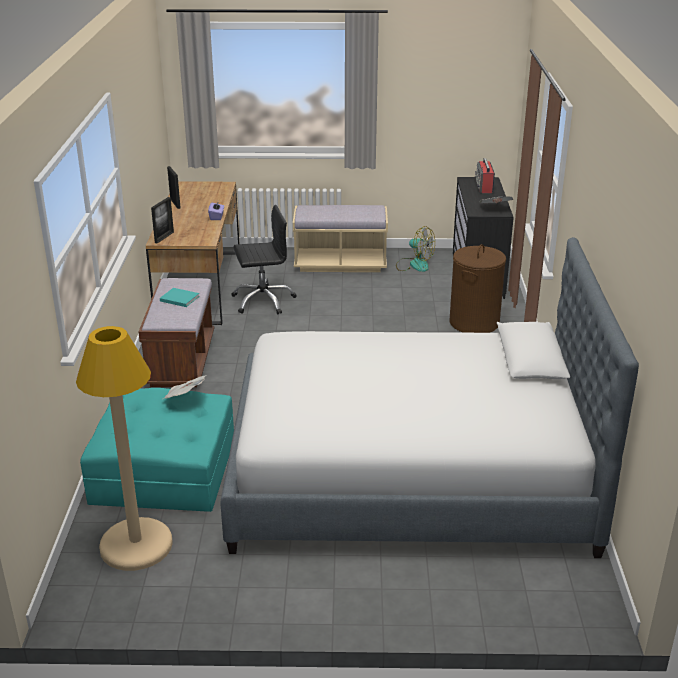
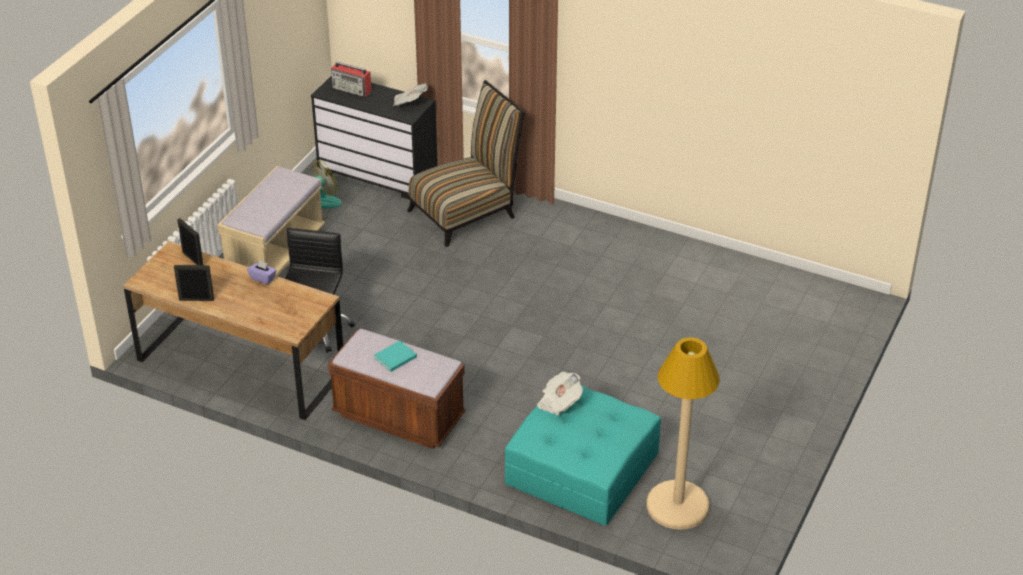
camera: 65 degrees left, 10 degrees up
picture frame [151,197,174,244] -> picture frame moved to [177,218,203,265]
bed [221,237,639,558] -> none
brown laundry basket [449,244,506,333] -> chair [407,80,525,247]

